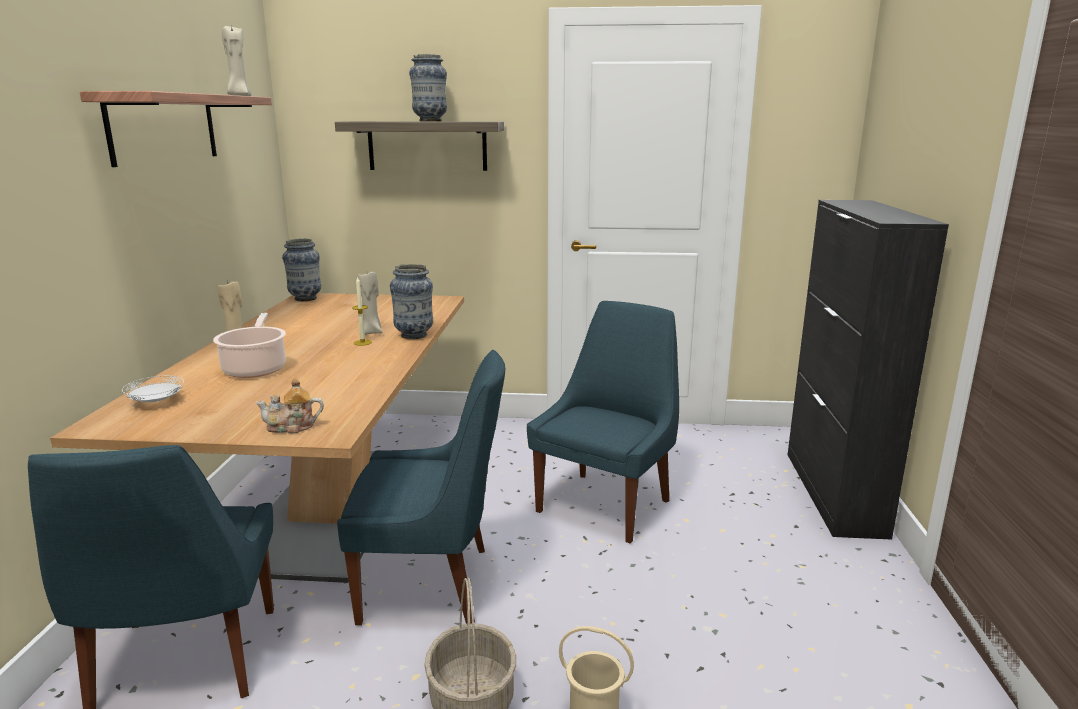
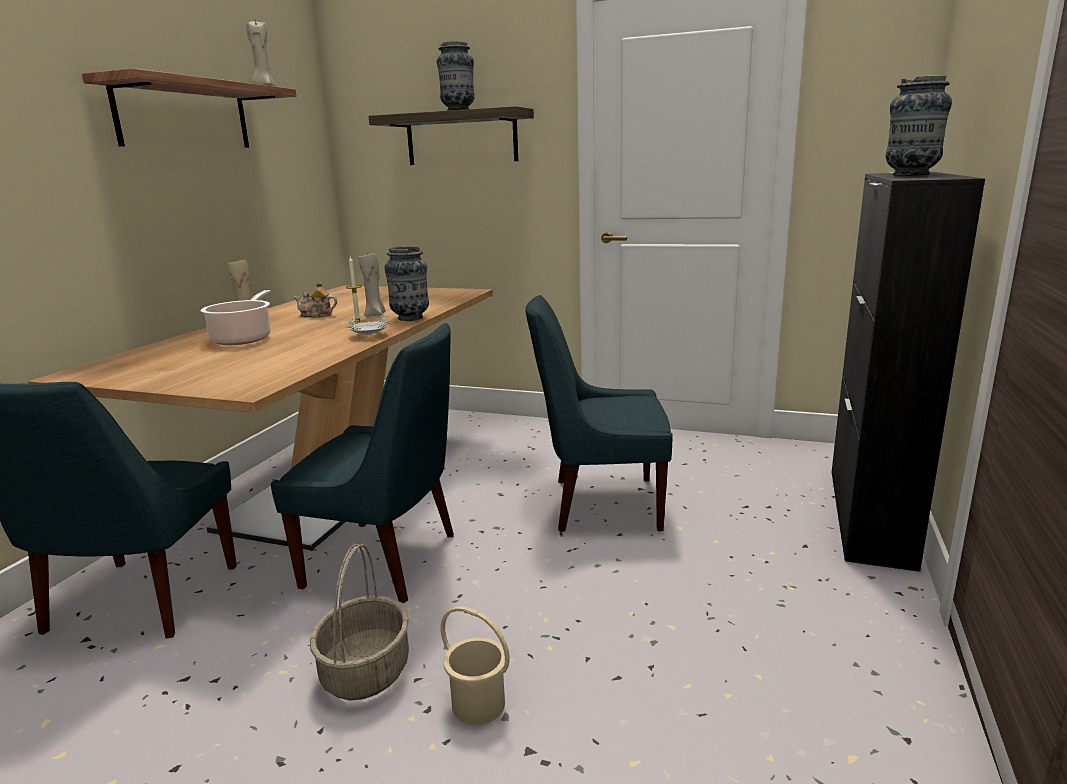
camera: 15 degrees right, 0 degrees up
white plate [122,376,184,403] -> white plate moved to [344,315,391,336]
teapot [256,378,324,433] -> teapot moved to [294,281,337,318]
vase [282,239,321,301] -> vase moved to [885,75,952,176]
blue chair [527,301,679,544] -> blue chair turned 135 degrees counterclockwise [525,295,673,532]

